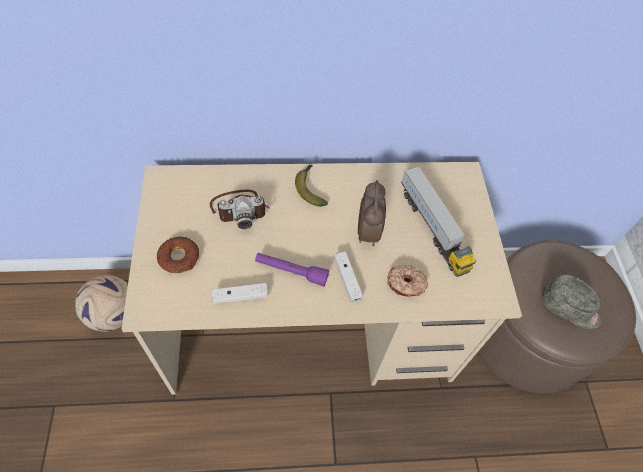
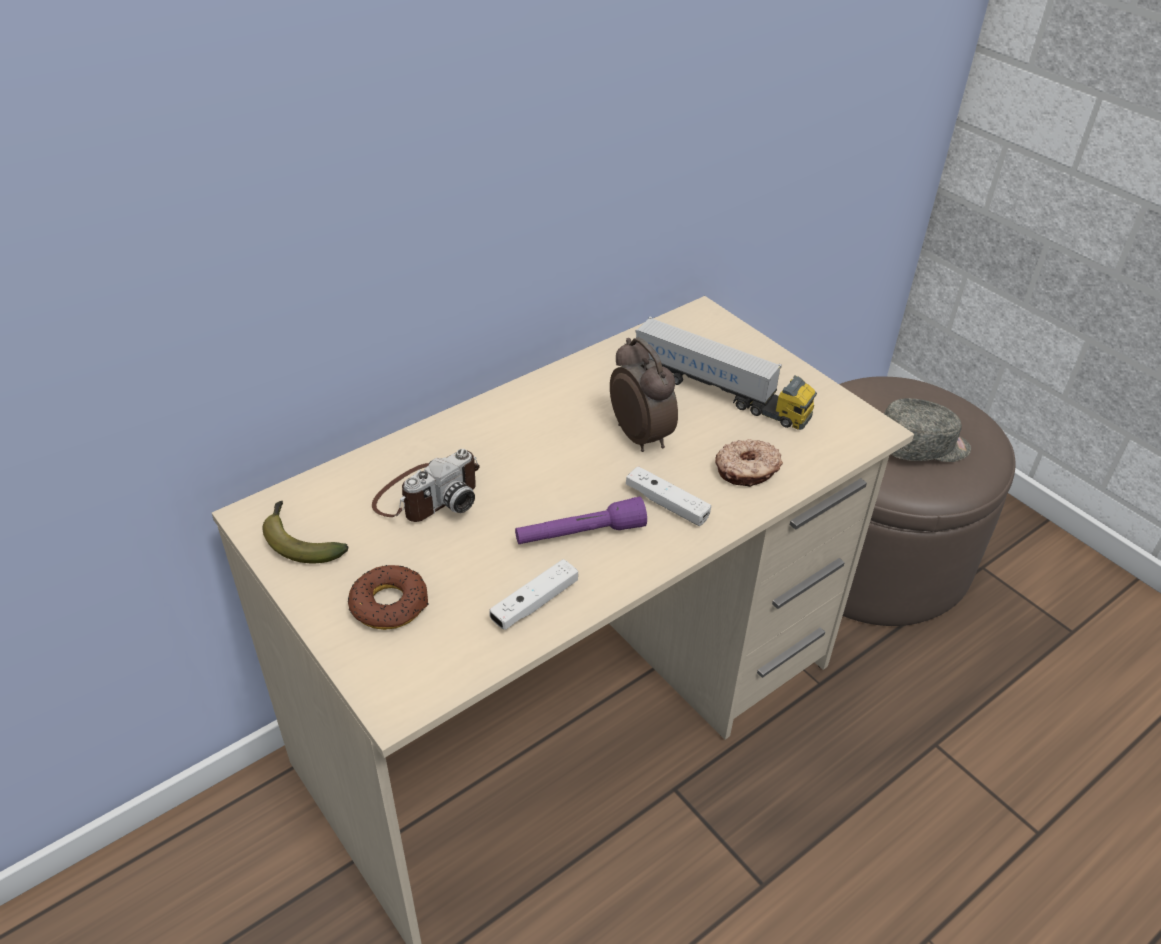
camera: 30 degrees left, 15 degrees down
football [75,275,128,332] -> none
banana [295,165,328,206] -> banana moved to [262,501,349,563]

